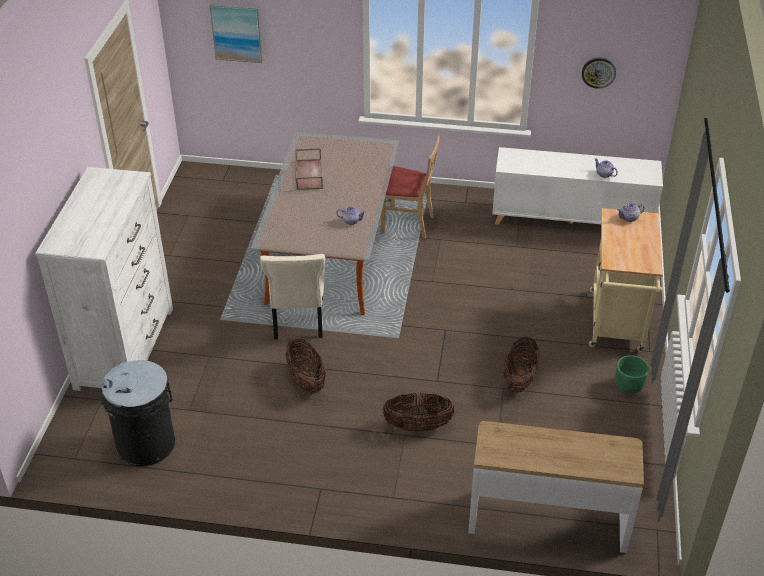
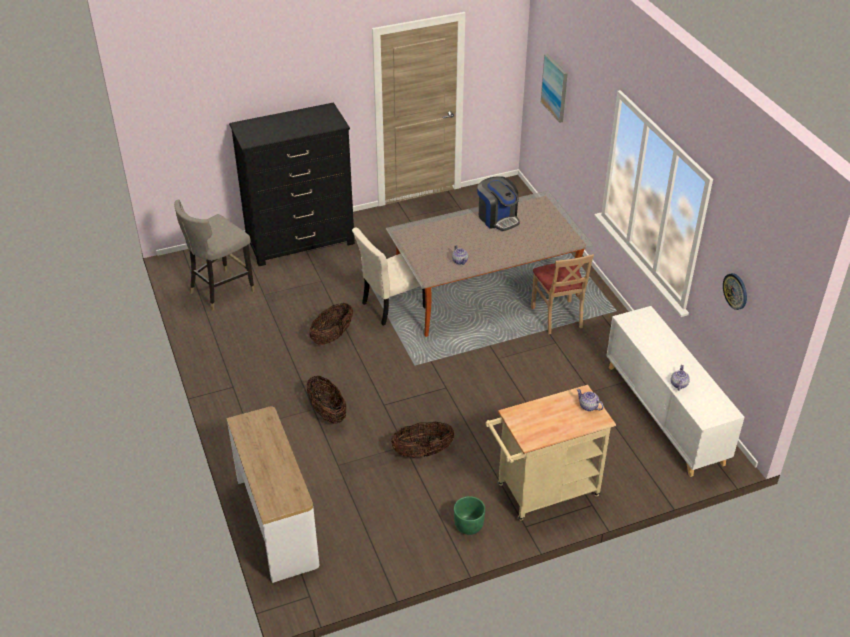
camera: 60 degrees right, 0 degrees up
white dresser [35,167,173,391] -> black dresser [229,103,355,266]
black trash can [100,360,175,466] -> grey stool [174,200,254,310]
brown tray [295,148,323,190] -> coffee machine [477,176,520,231]

